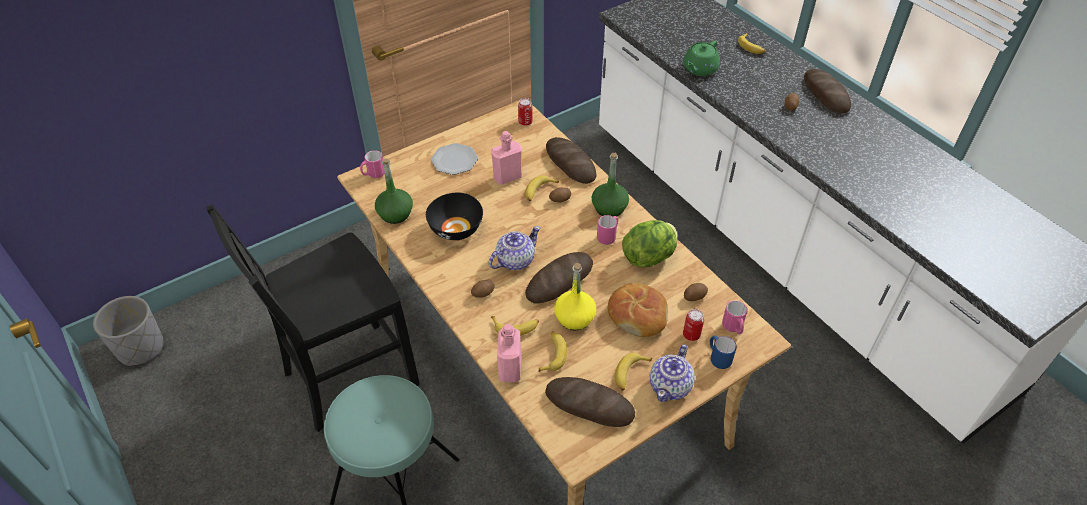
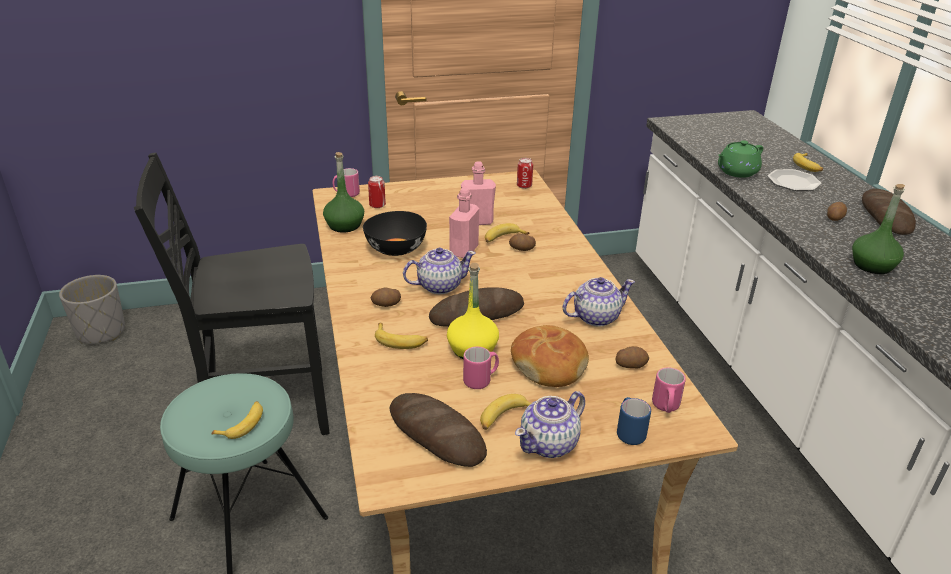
camera: 20 degrees right, 15 degrees down
plate [431,143,478,175] -> plate moved to [767,169,821,191]
pink bottle [497,324,521,382] -> pink bottle moved to [449,187,479,258]
banana [538,331,567,372] -> banana moved to [211,401,263,439]
bread [546,137,596,184] -> none
green bottle [592,153,629,217] -> green bottle moved to [852,184,905,274]
pink mug [597,215,618,245] -> pink mug moved to [463,347,499,389]
lettuce [622,220,678,267] -> teapot [563,277,635,327]
can [683,309,704,341] -> can moved to [368,176,386,208]

